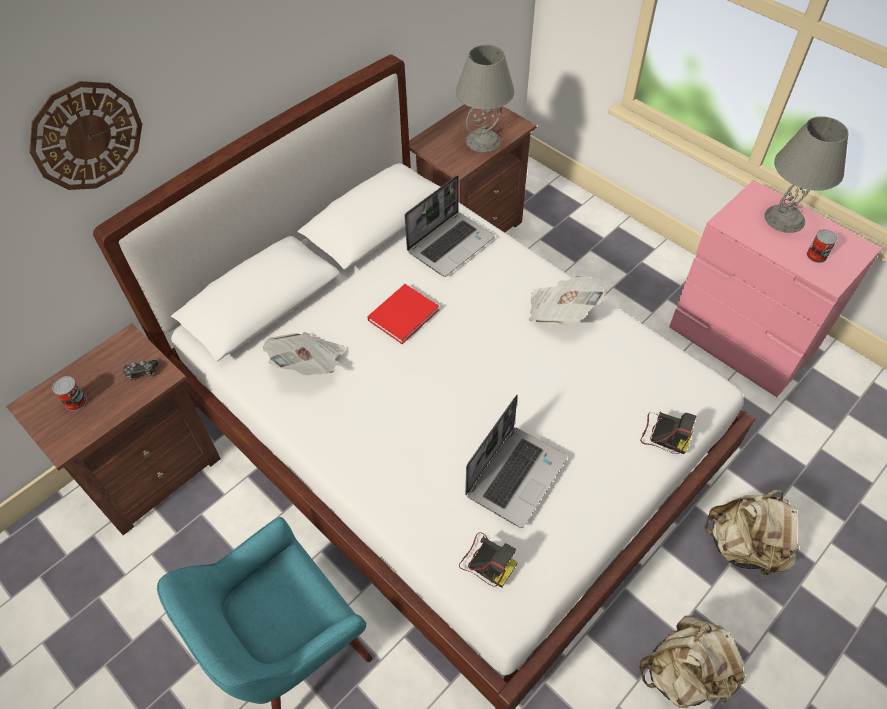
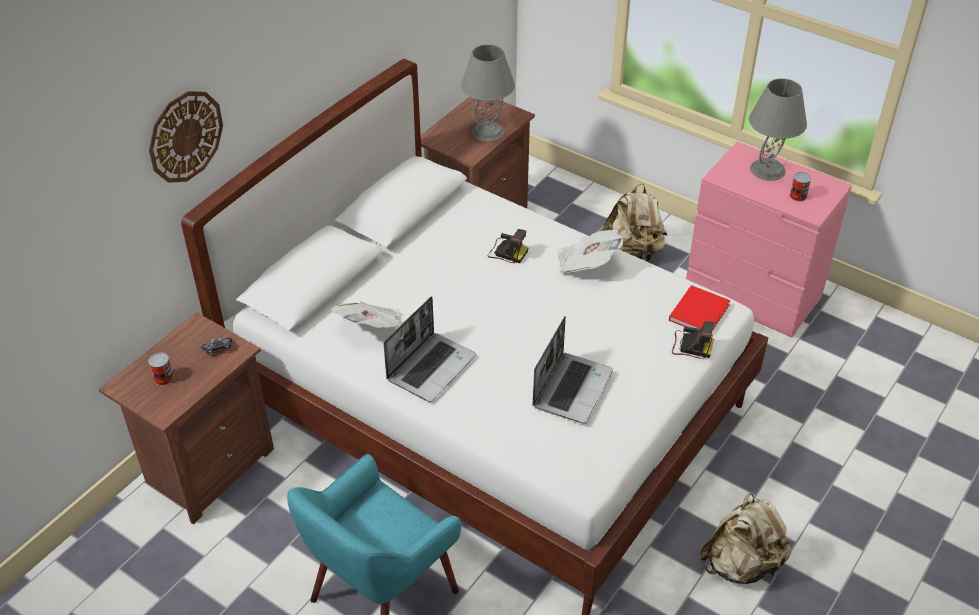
camera: 10 degrees left, 10 degrees down
red book [367,284,439,344] -> red book moved to [669,285,731,329]
laptop [404,175,495,277] -> laptop moved to [383,296,476,402]
camera [459,532,518,588] -> camera moved to [487,229,528,263]
beige backpack [704,489,799,580] -> beige backpack moved to [604,183,667,261]

